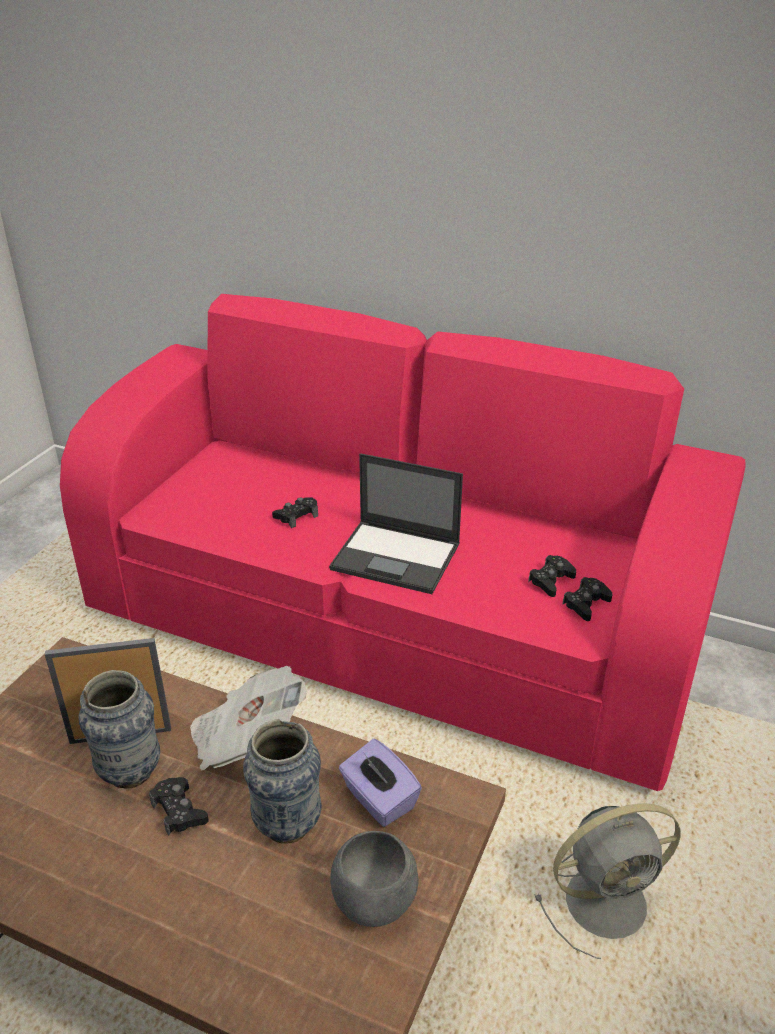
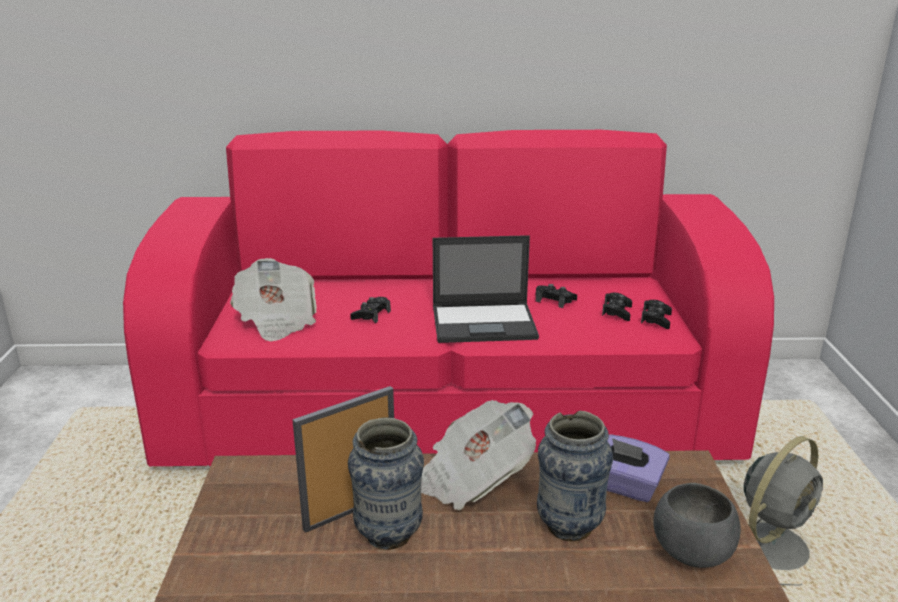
camera: 25 degrees left, 10 degrees down
black game controller [149,777,209,836] -> black game controller moved to [536,284,577,308]
none -> newspaper [230,258,317,342]

